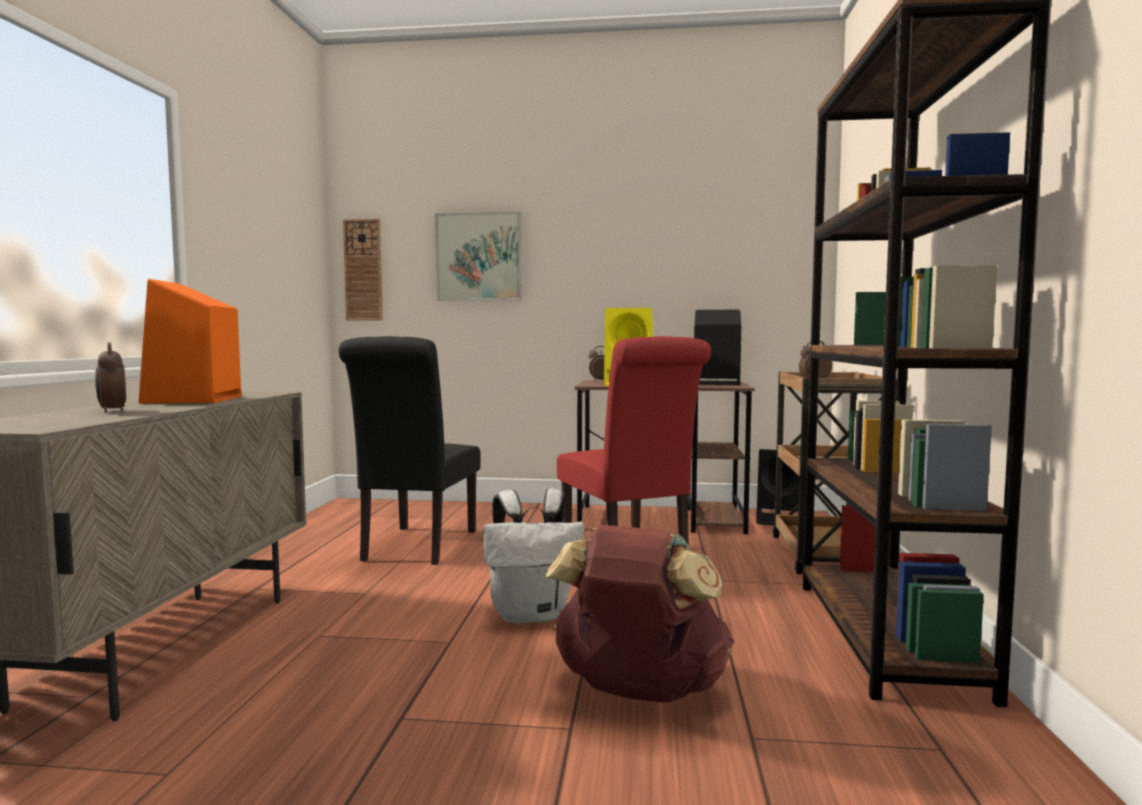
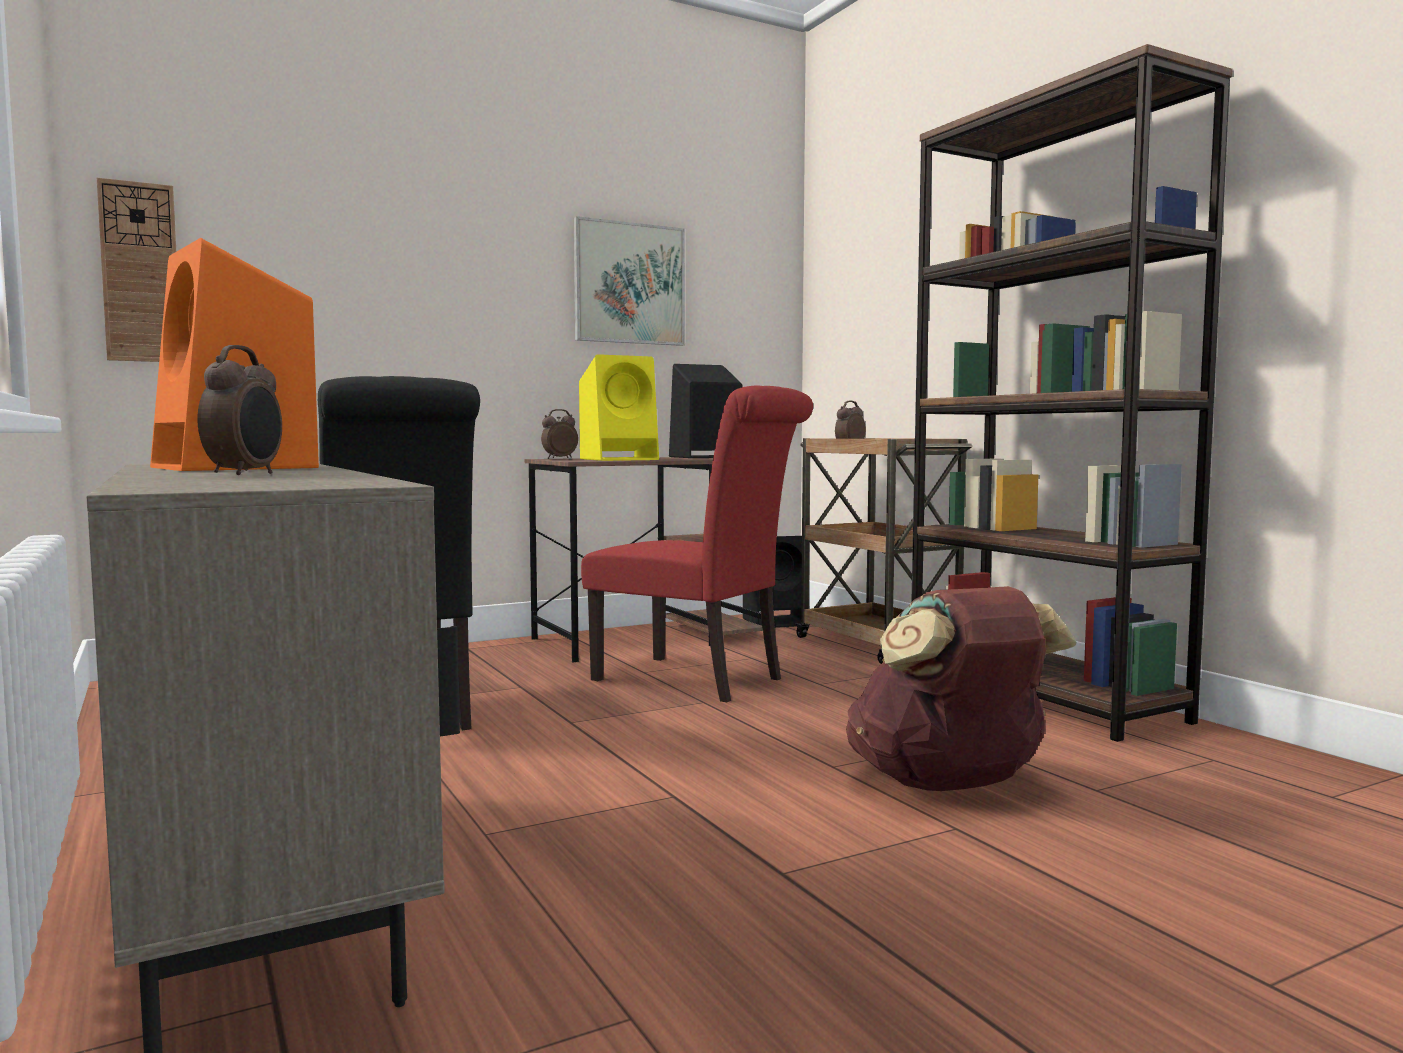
camera: 35 degrees left, 0 degrees up
alarm clock [95,342,126,413] -> alarm clock turned 105 degrees counterclockwise [197,345,282,475]
picture [435,212,522,301] -> picture moved to [574,216,685,346]
white backpack [483,488,585,624] -> none

